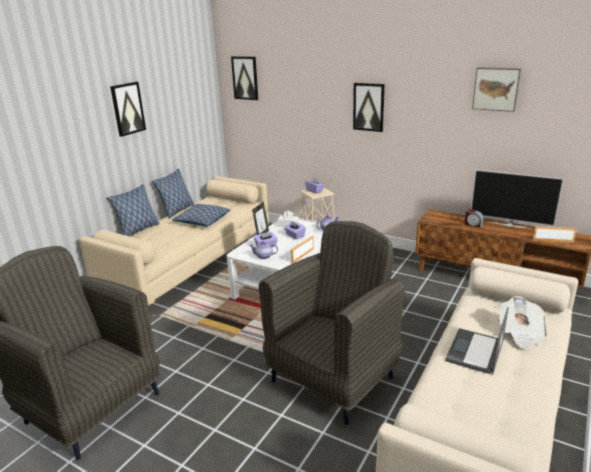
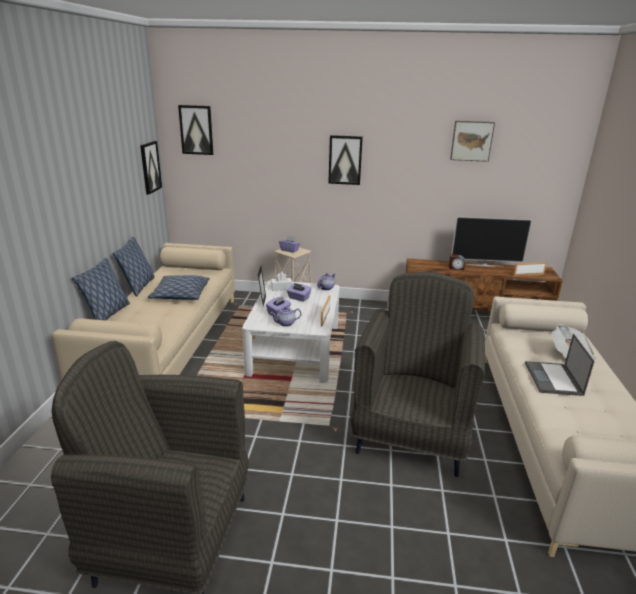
camera: 25 degrees left, 0 degrees up
picture [110,82,146,137] -> picture moved to [140,141,162,195]

